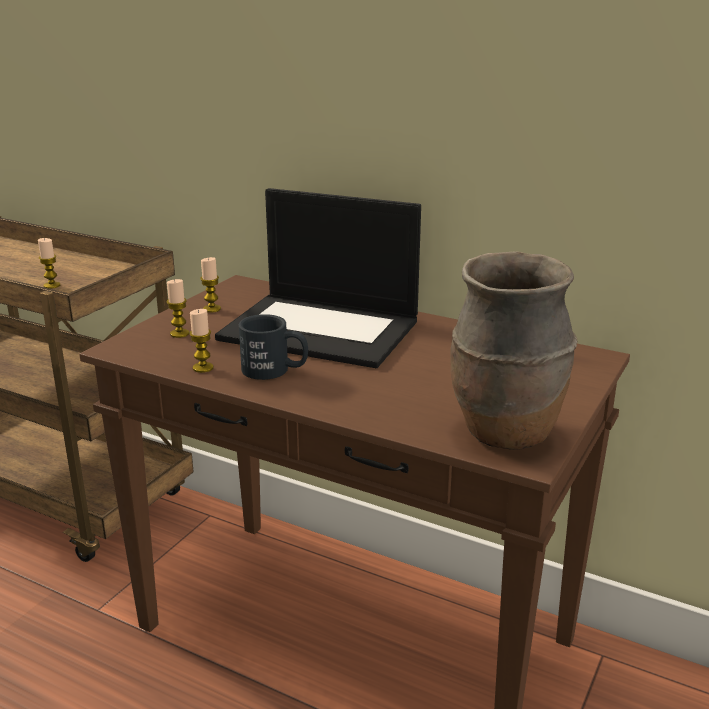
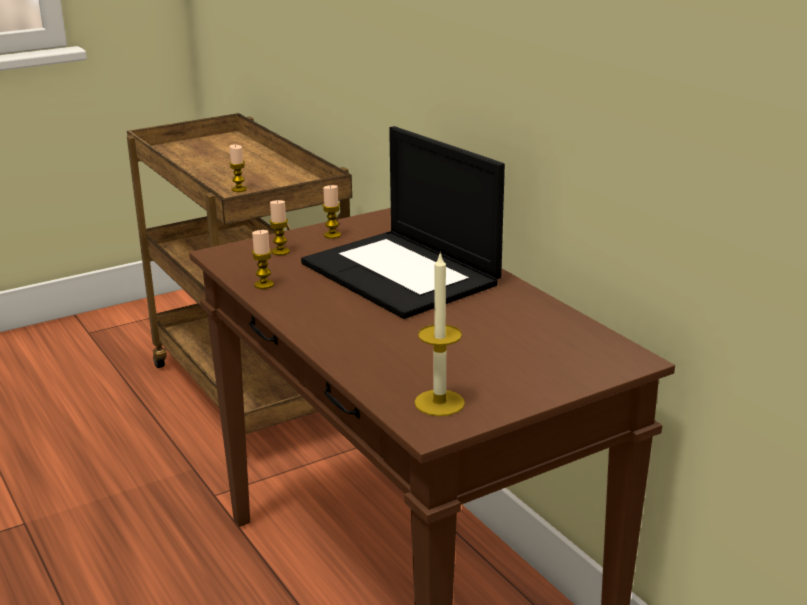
camera: 30 degrees right, 0 degrees up
black mug [239,314,308,380] -> none
brown vase [450,252,578,450] -> candle [415,252,465,416]

